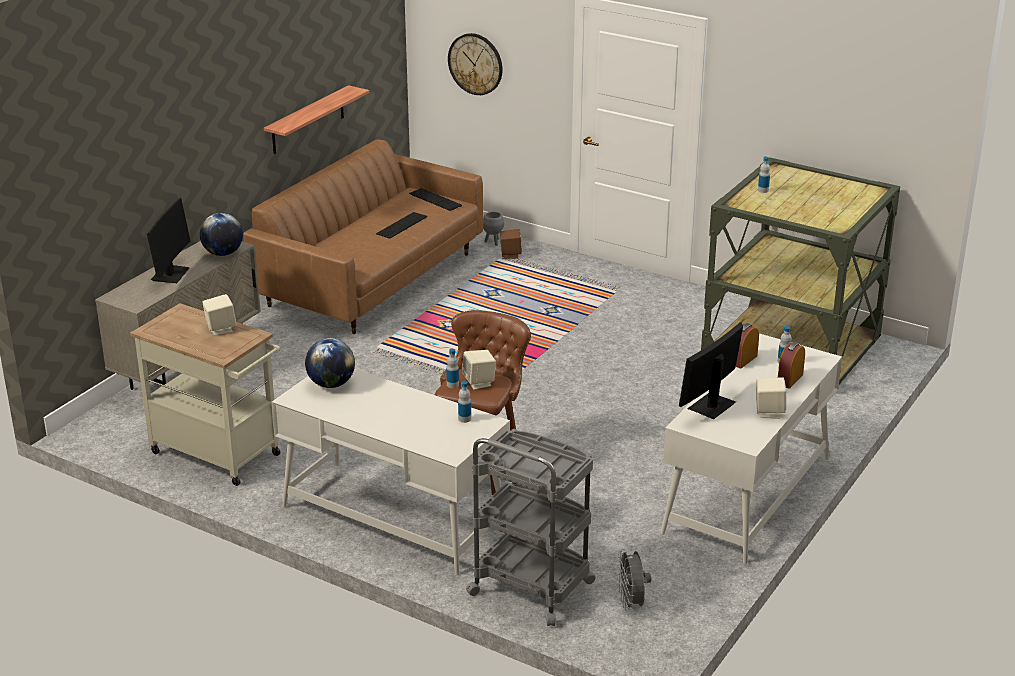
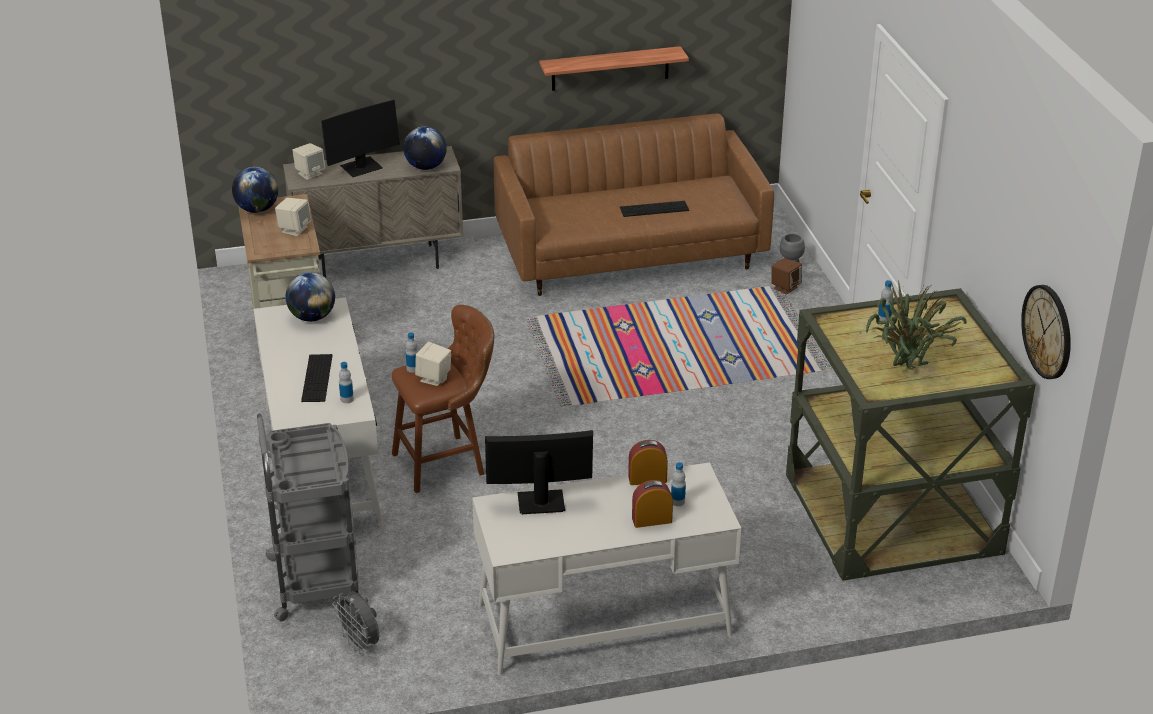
camera: 45 degrees right, 5 degrees up
keyboard [409,188,462,211] -> keyboard moved to [301,354,333,402]
wall clock [448,33,502,95] -> wall clock moved to [1021,285,1071,379]
grey fan [617,549,652,611] -> grey fan turned 75 degrees counterclockwise [332,591,379,654]
beige speaker [756,377,786,419] -> beige speaker moved to [292,143,325,180]
none -> globe [232,167,278,213]
none -> potted plant [866,280,967,369]

